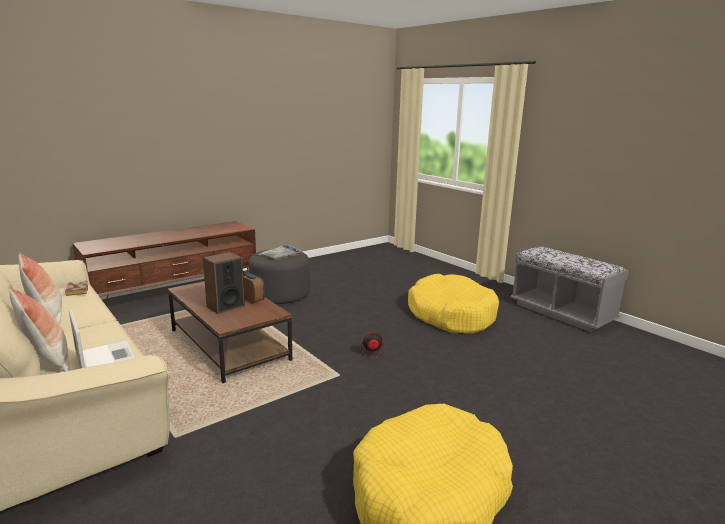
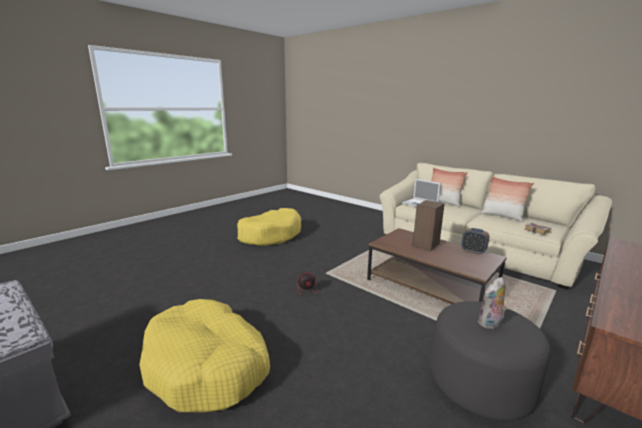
camera: 170 degrees right, 0 degrees up
alarm clock [243,274,265,304] -> alarm clock moved to [462,228,489,255]
grey tray [258,244,302,261] -> plush toy [477,277,507,329]

